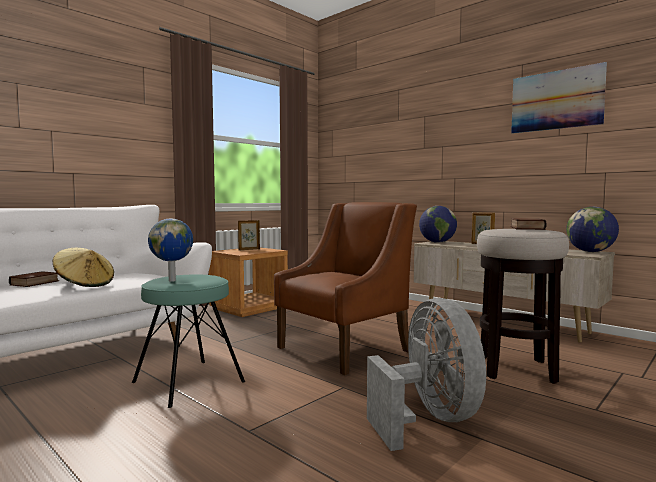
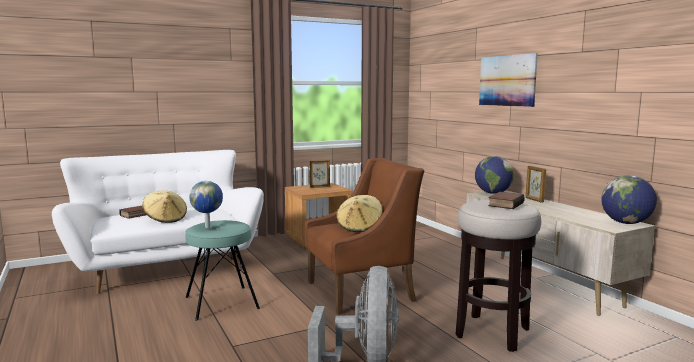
camera: 20 degrees right, 5 degrees up
picture [511,62,607,134] -> picture moved to [479,53,538,107]
none -> beige hat [336,195,383,232]

